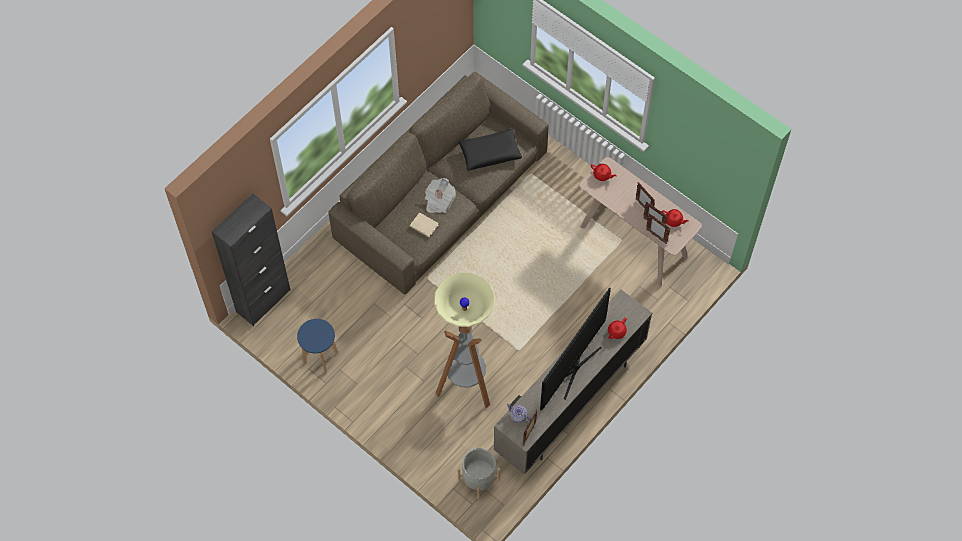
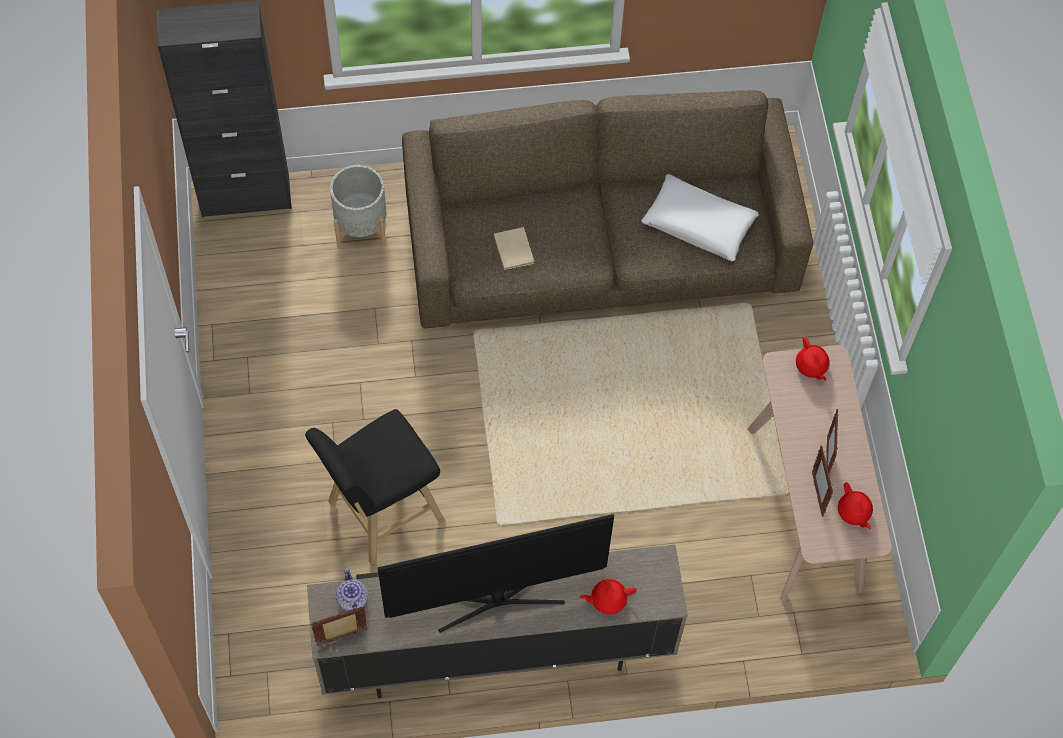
camera: 40 degrees right, 0 degrees up
blue stool [297,319,338,373] -> none
newspaper [425,178,456,213] -> none
floor lamp [434,273,495,408] -> black stool [305,409,445,565]
grey planter [458,448,500,499] -> grey planter moved to [330,165,386,248]
black pillow [459,129,522,171] -> white pillow [641,174,759,261]
picture frame [646,213,670,244] -> none

